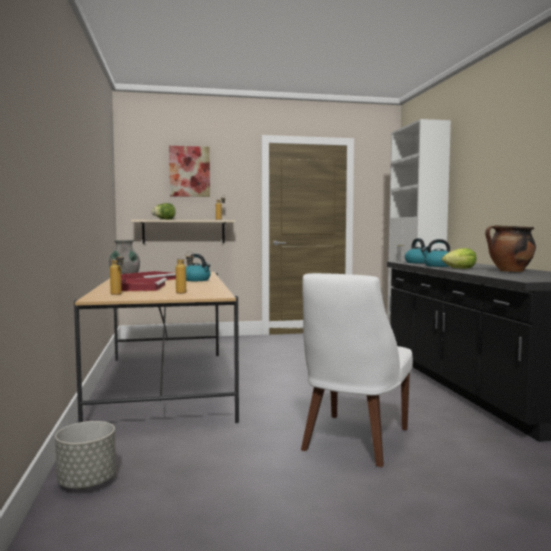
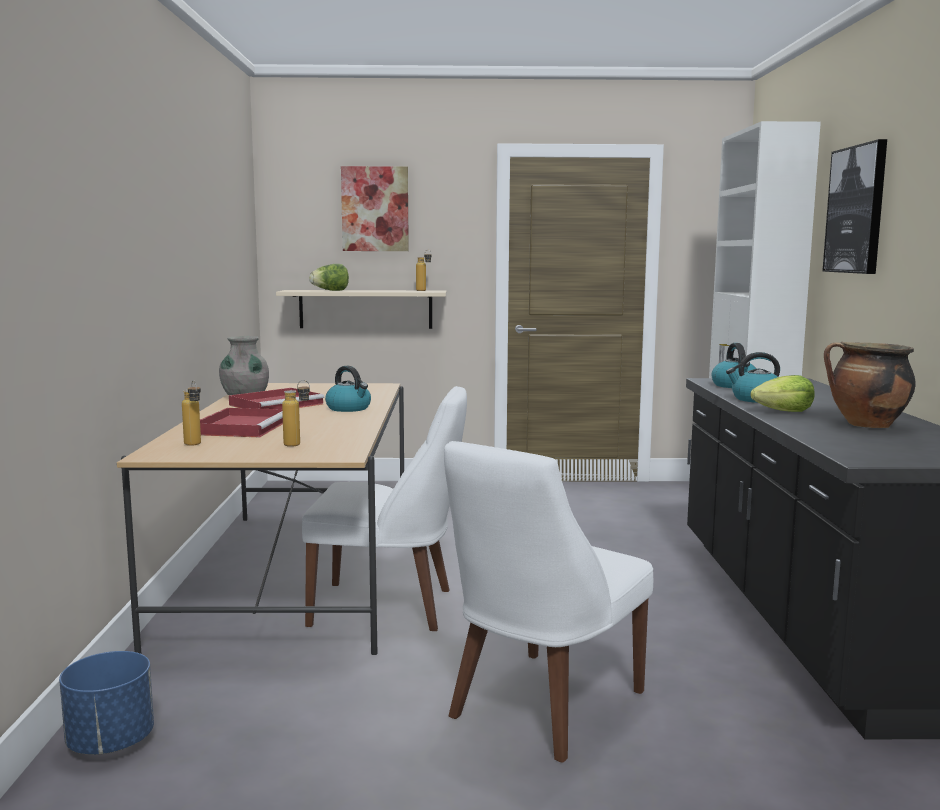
camera: 10 degrees right, 5 degrees up
grey planter [55,421,116,489] -> blue planter [59,651,154,755]
none -> white chair [302,386,467,631]
none -> picture [822,139,887,274]

